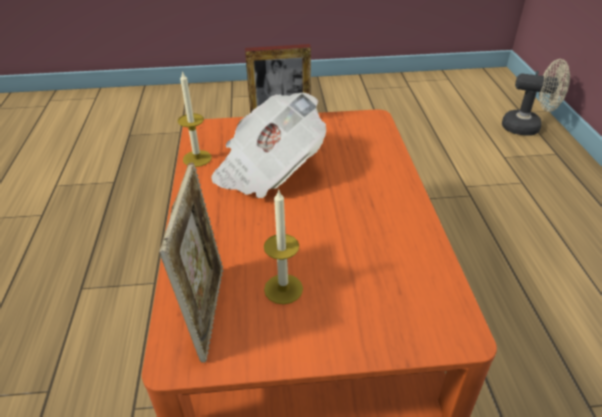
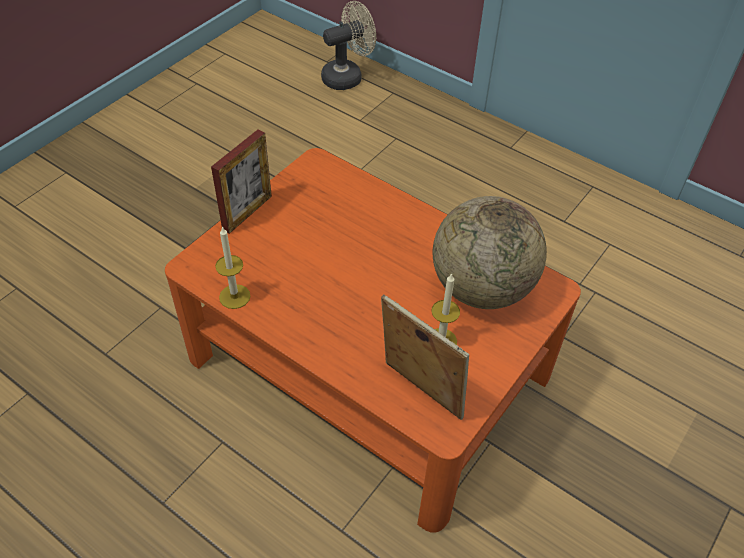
camera: 50 degrees left, 10 degrees up
newspaper [211,93,326,198] -> none
none -> globe [433,196,547,309]

